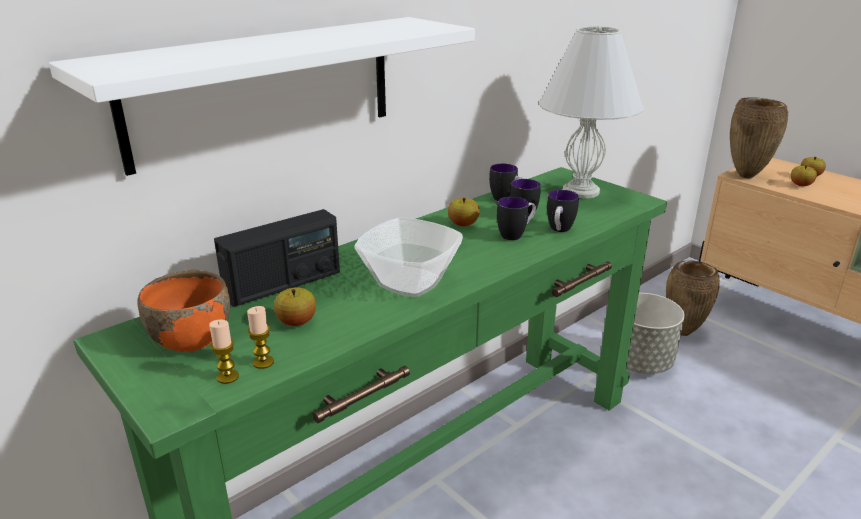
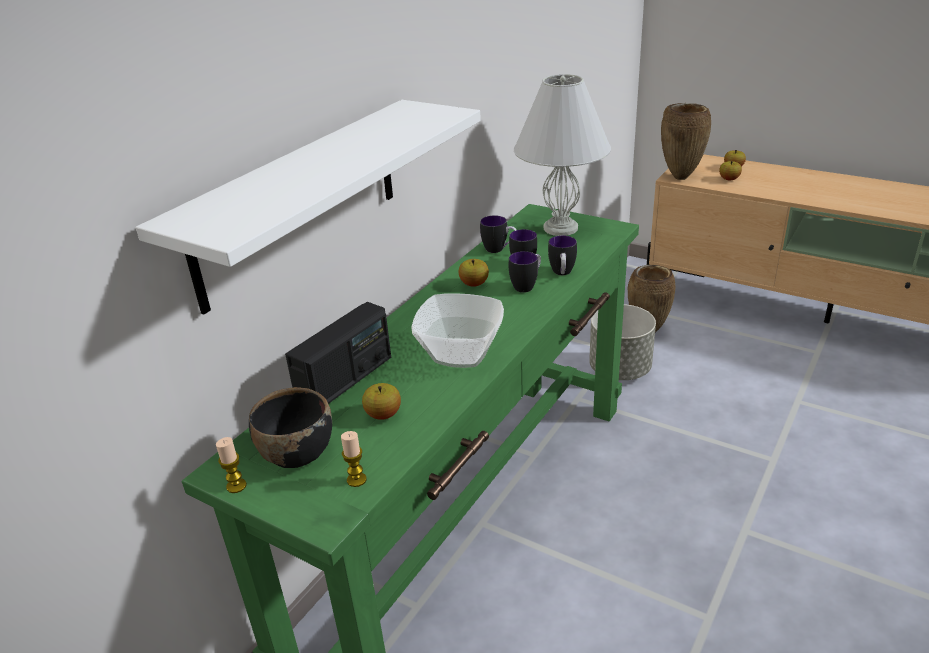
camera: 15 degrees left, 5 degrees up
orange bowl [137,270,230,352] -> black bowl [249,387,332,468]
candle [247,306,274,369] -> candle moved to [216,437,247,493]

